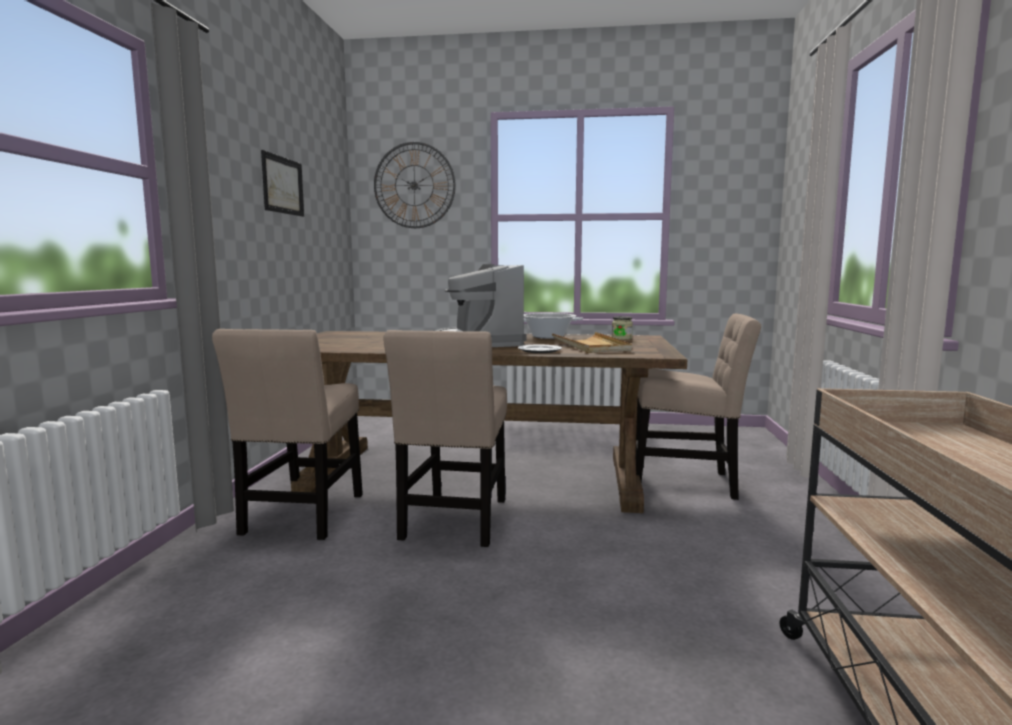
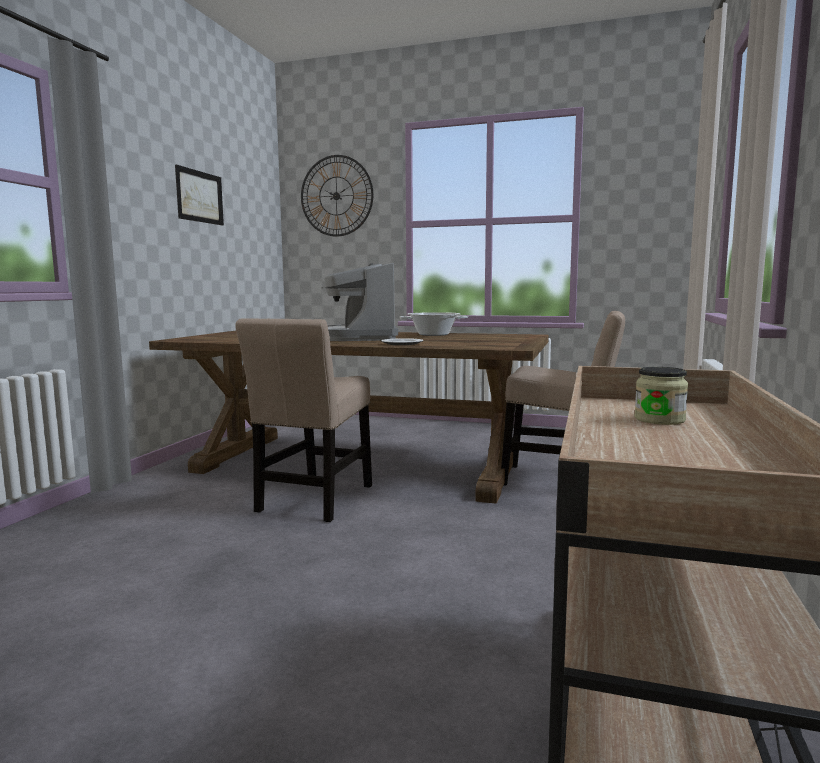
camera: 10 degrees right, 0 degrees up
beige chair [212,329,363,540] -> none
beige tray [552,332,632,353] -> none
jar [612,316,633,340] -> jar moved to [634,367,688,425]

